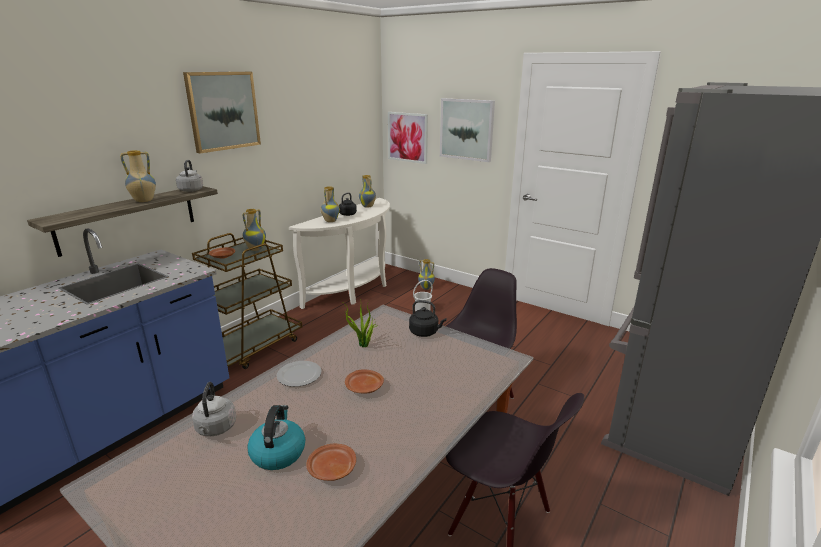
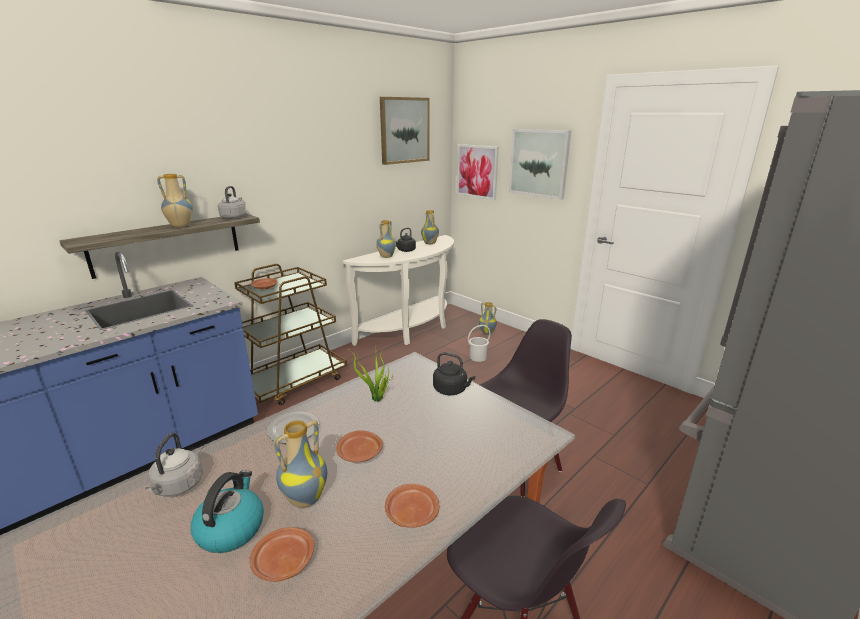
camera: 10 degrees right, 0 degrees up
picture [183,72,261,153] -> picture moved to [380,97,429,165]
vase [243,209,266,251] -> vase moved to [274,420,327,508]
none -> brown plate [385,484,439,528]

